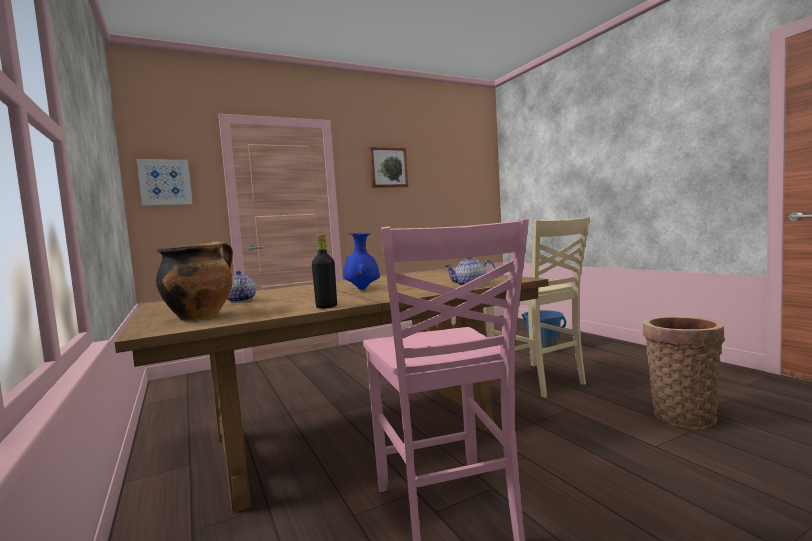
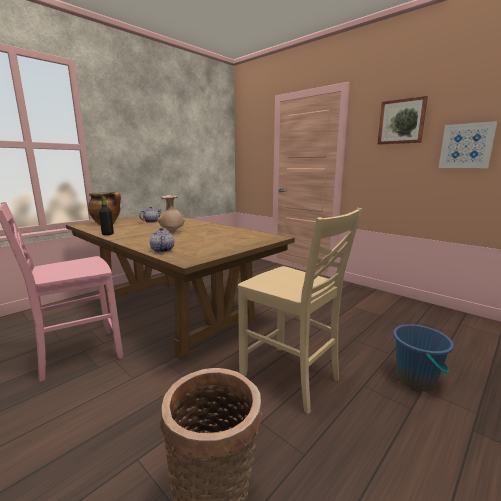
camera: 70 degrees right, 10 degrees up
picture [137,159,193,206] -> picture moved to [439,121,498,168]
blue vase [343,233,380,290] -> beige vase [158,195,185,233]
beige chair [485,217,590,398] -> beige chair turned 90 degrees counterclockwise [238,208,362,414]

